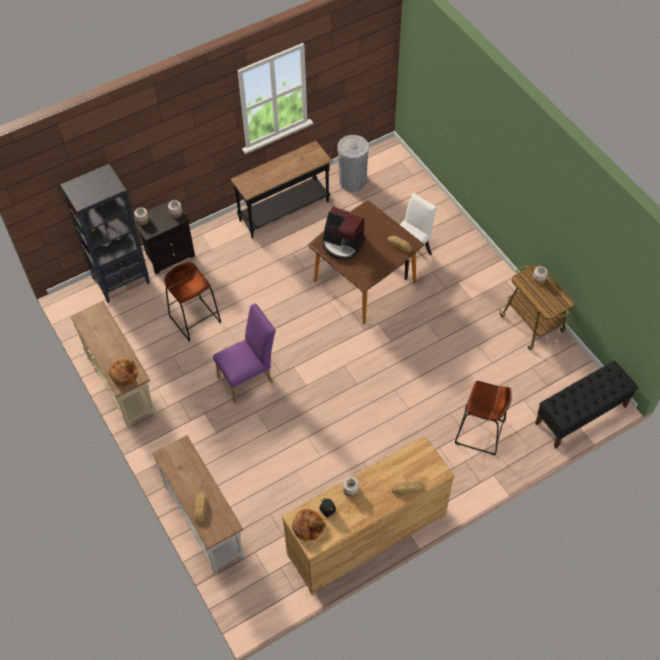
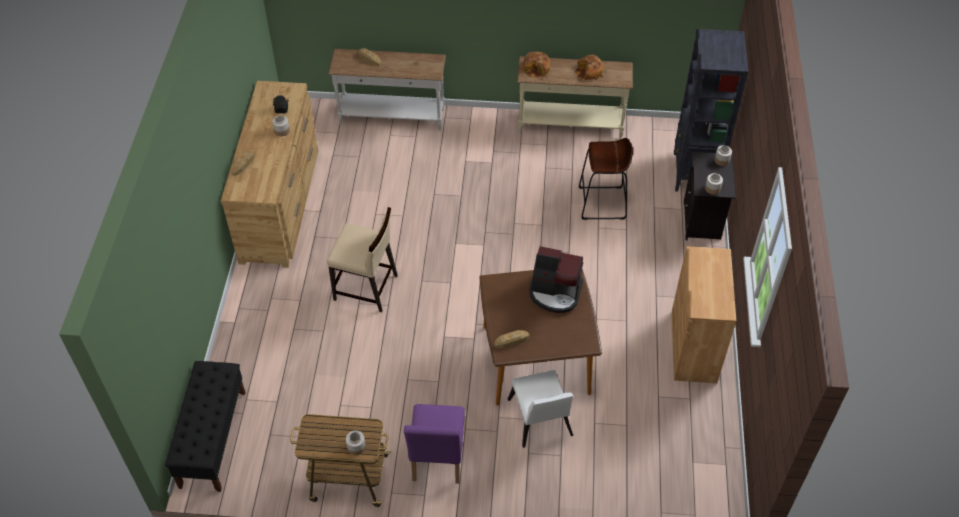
camera: 125 degrees right, 5 degrees down
purple chair [213,303,276,403] -> purple chair moved to [404,404,465,484]
black console table [230,141,332,238] -> brown cabinet [672,246,736,383]
bread [292,509,326,541] -> bread moved to [575,55,604,81]
coffee machine [322,207,366,260] -> coffee machine turned 135 degrees counterclockwise [529,246,583,313]
grey trash can [338,135,369,192] -> none
brown stool [455,381,512,455] -> none
none -> beige chair [327,207,398,312]

